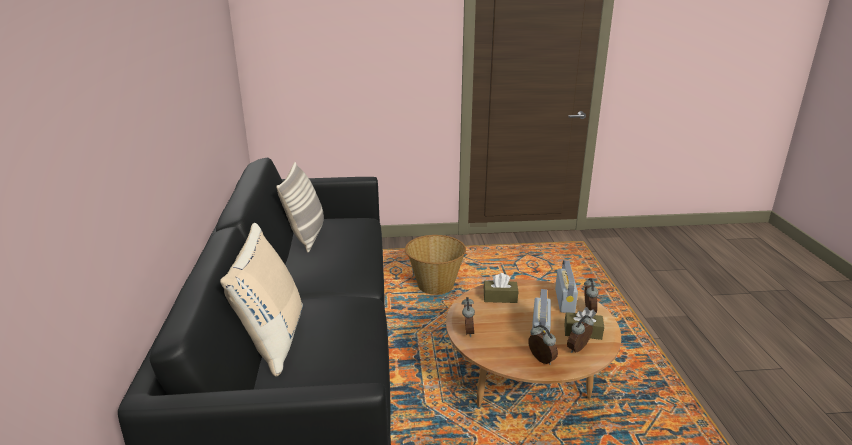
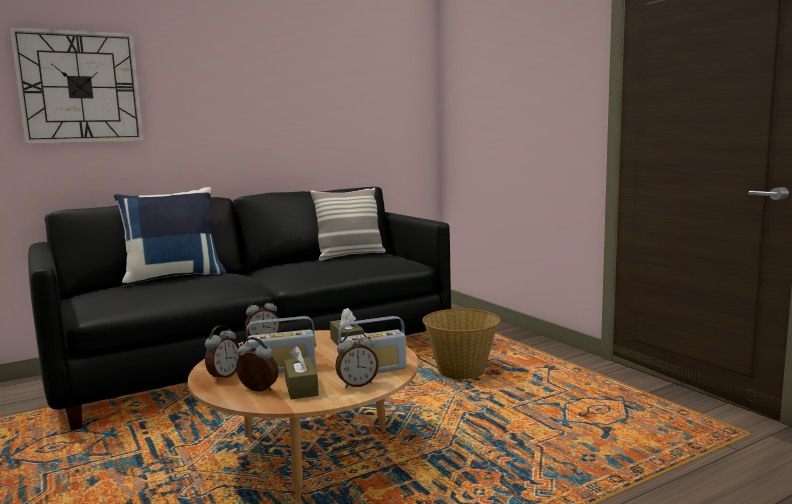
camera: 65 degrees right, 15 degrees down
beige pillow [220,223,303,377] -> blue pillow [114,187,226,286]
none -> wall clock [9,27,144,144]

